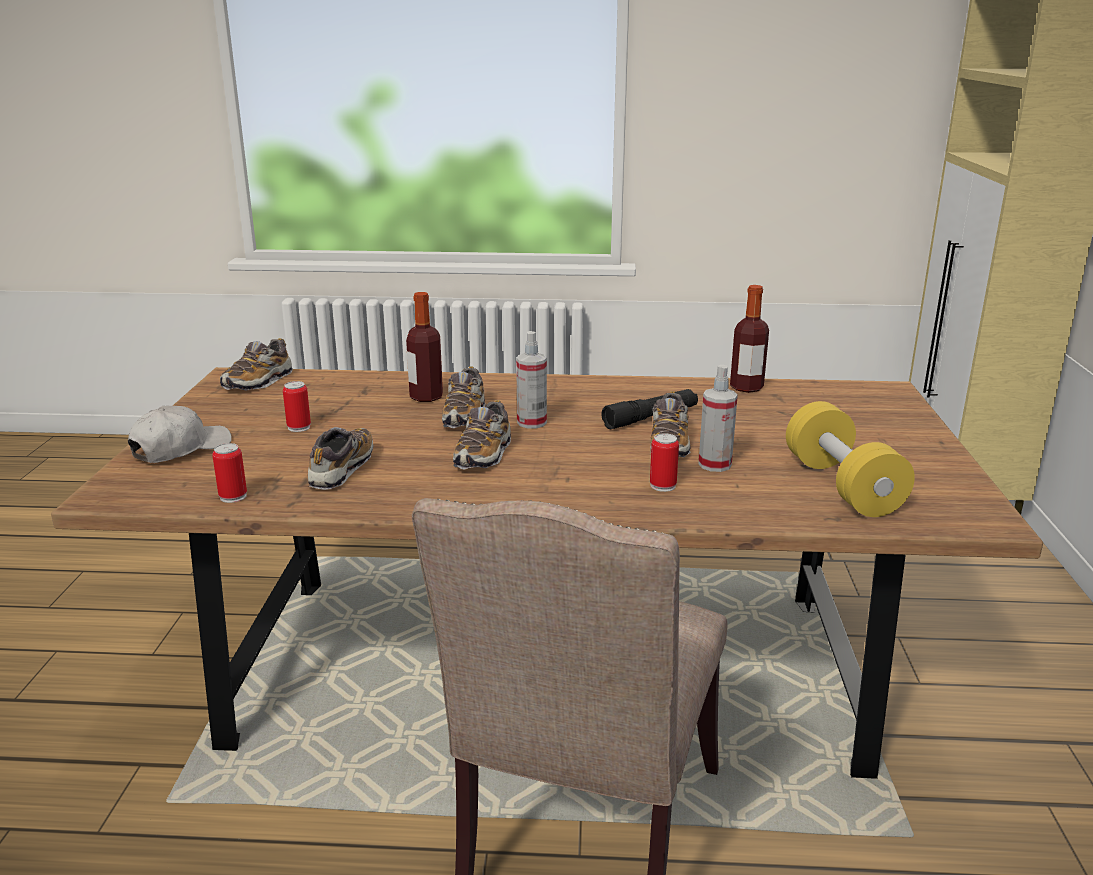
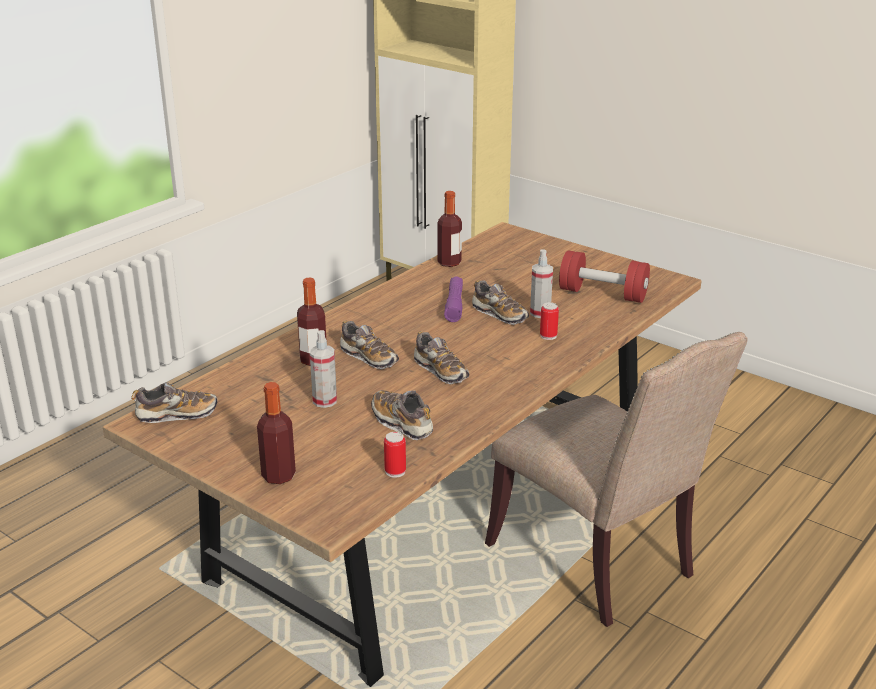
camera: 55 degrees left, 5 degrees up
white cap [128,406,232,463] -> bottle [257,382,296,484]
shoe [220,338,293,390] -> shoe turned 75 degrees counterclockwise [131,382,217,423]
can [283,381,311,432] -> none
spray bottle [516,331,547,428] -> spray bottle moved to [310,330,337,408]
black flashlight [601,389,698,429] -> purple flashlight [444,277,463,322]
yellow dumbbell [786,401,915,517] -> red dumbbell [559,250,650,303]

